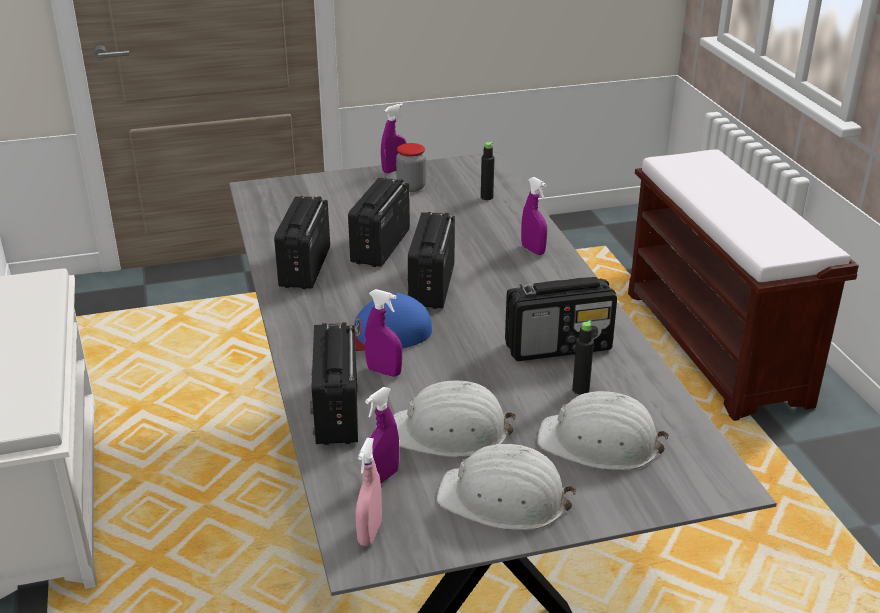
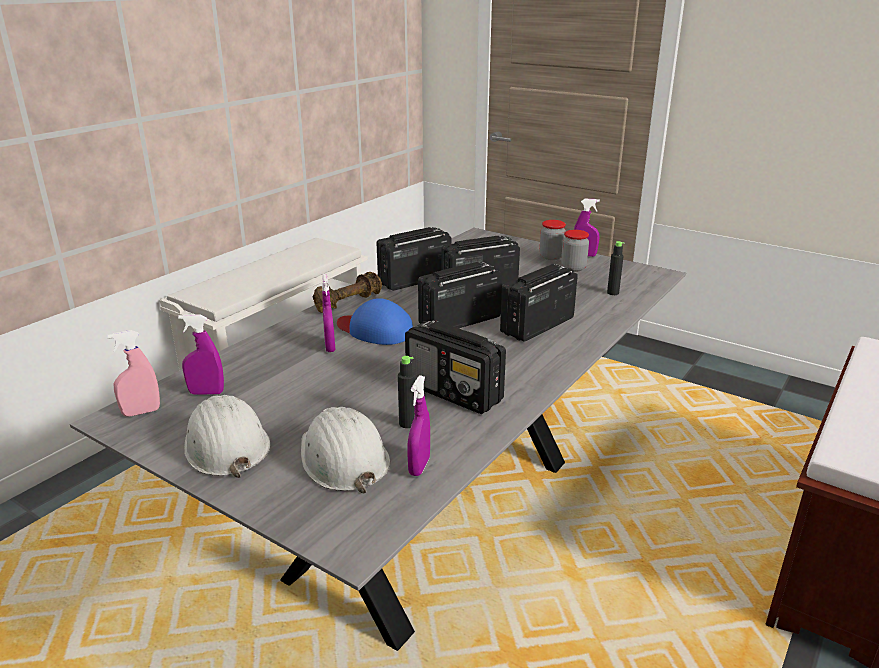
camera: 50 degrees right, 5 degrees down
radio [310,322,358,445] -> radio moved to [500,264,578,342]
white hard hat [393,381,516,457] -> none
purple spray bottle [521,177,547,255] -> purple spray bottle moved to [408,375,430,476]
none -> brown dumbbell [313,272,382,313]
none -> jar [540,220,566,260]

